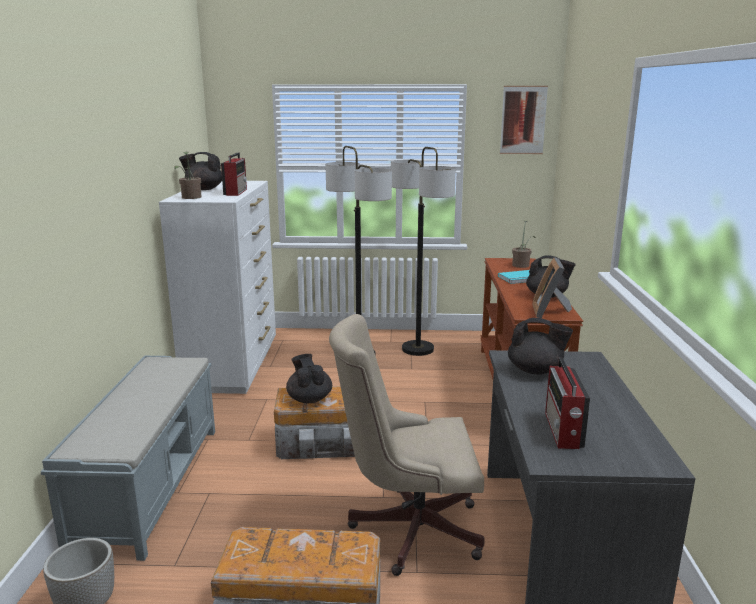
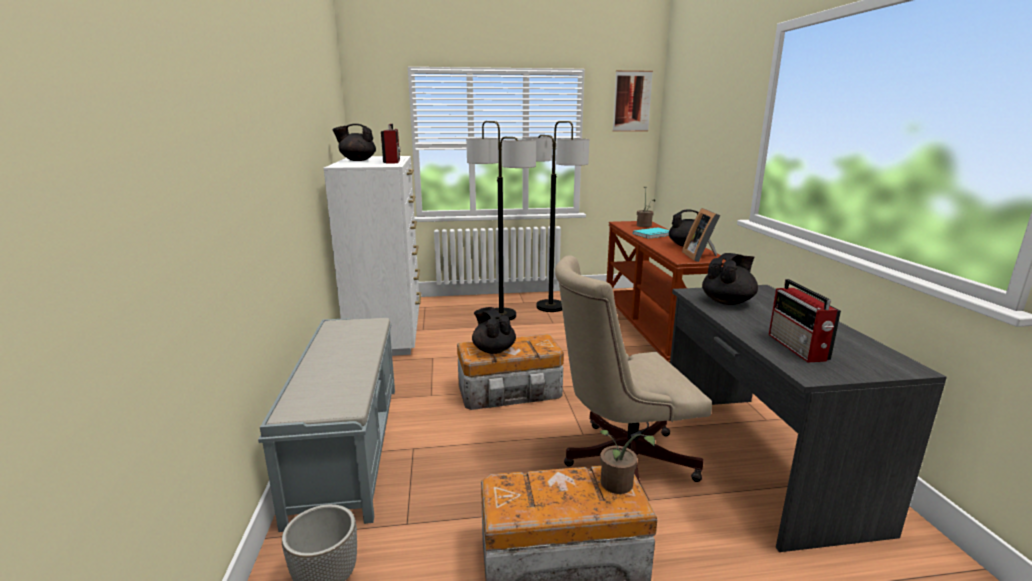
camera: 10 degrees left, 0 degrees up
potted plant [174,152,202,199] -> potted plant moved to [599,430,655,494]
black teapot [508,318,573,375] -> black teapot turned 45 degrees counterclockwise [702,253,758,305]

